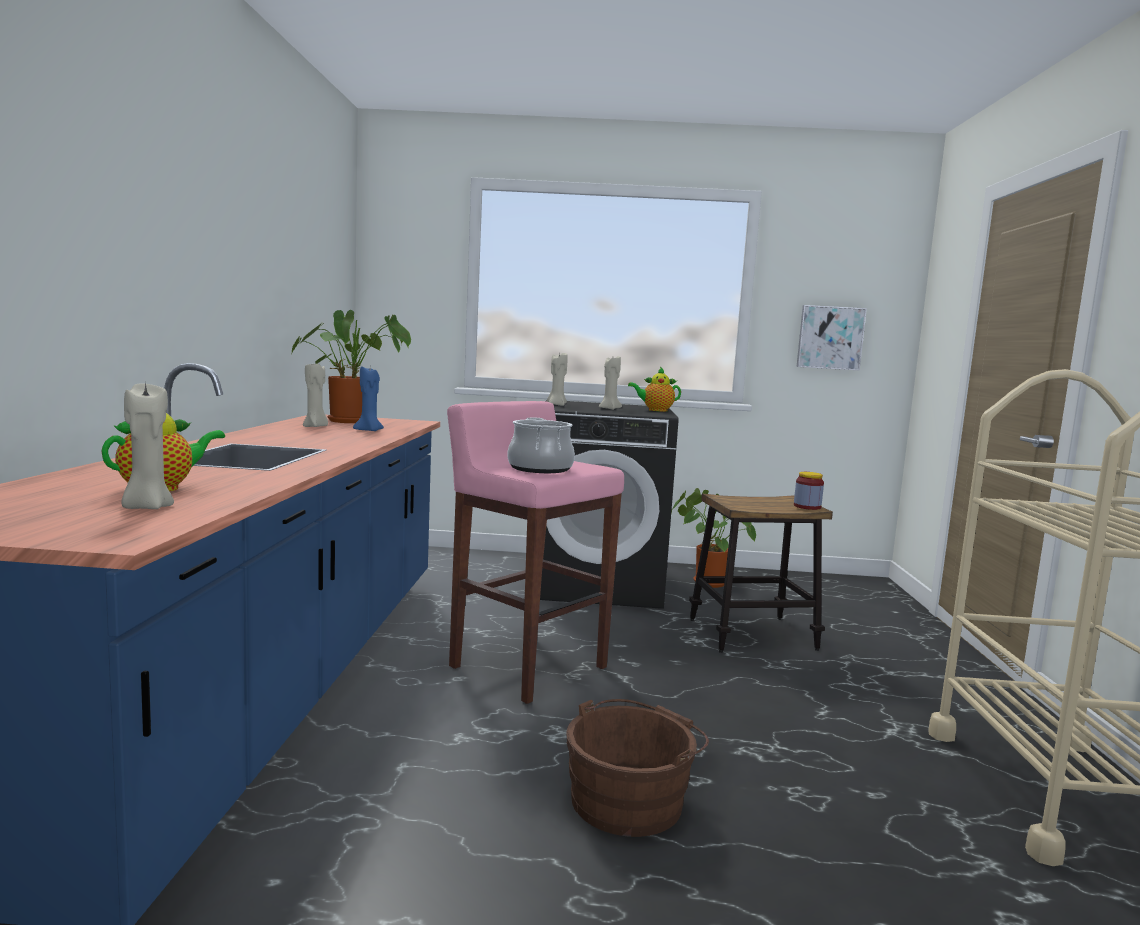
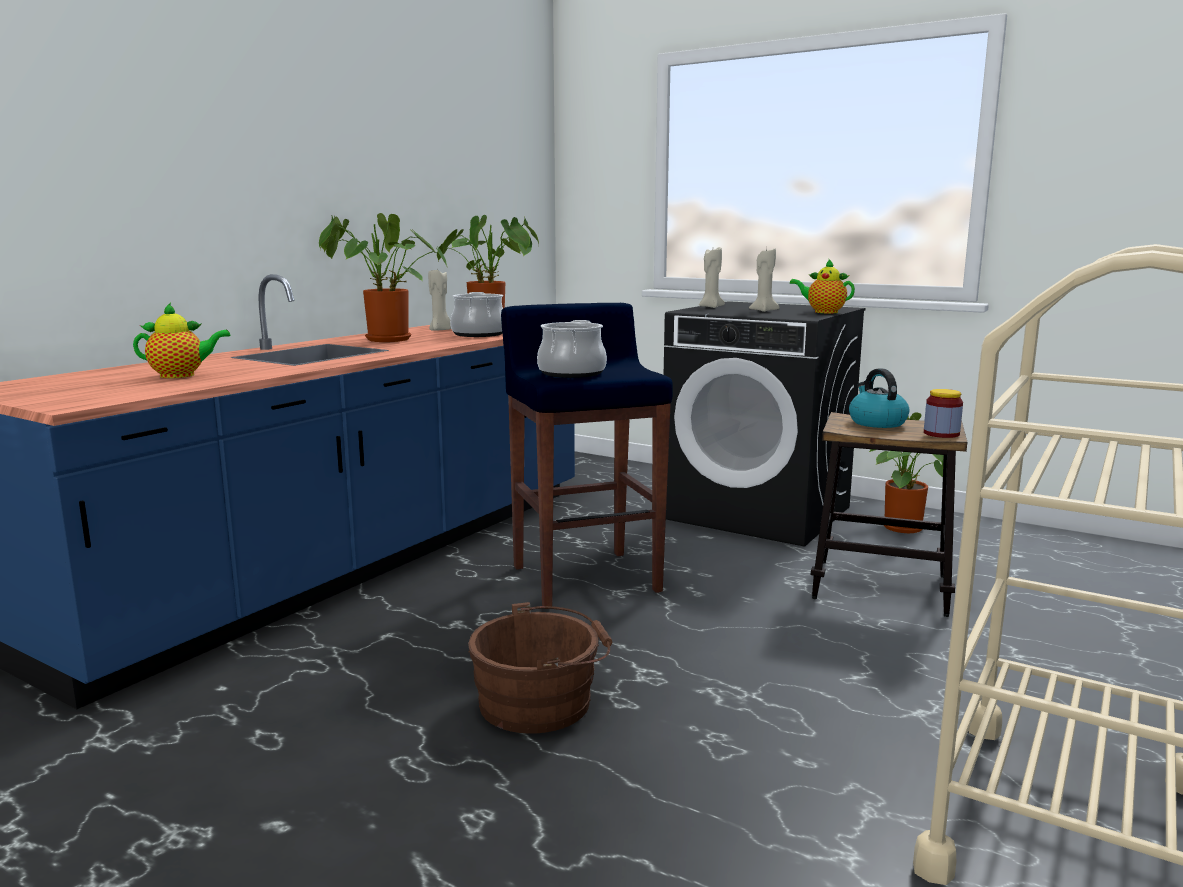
camera: 30 degrees right, 5 degrees up
beige candle [121,381,174,509] -> none
blue candle [353,366,384,431] -> cooking pot [450,292,503,337]
pink stool [447,401,624,704] -> blue stool [501,303,673,609]
picture [797,305,867,371] -> none
none -> potted plant [319,213,447,342]
none -> kettle [849,368,909,428]

